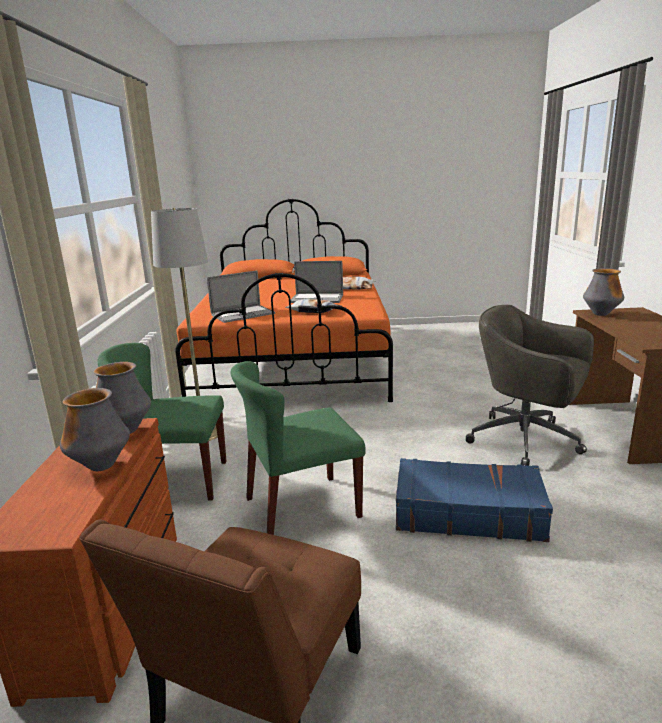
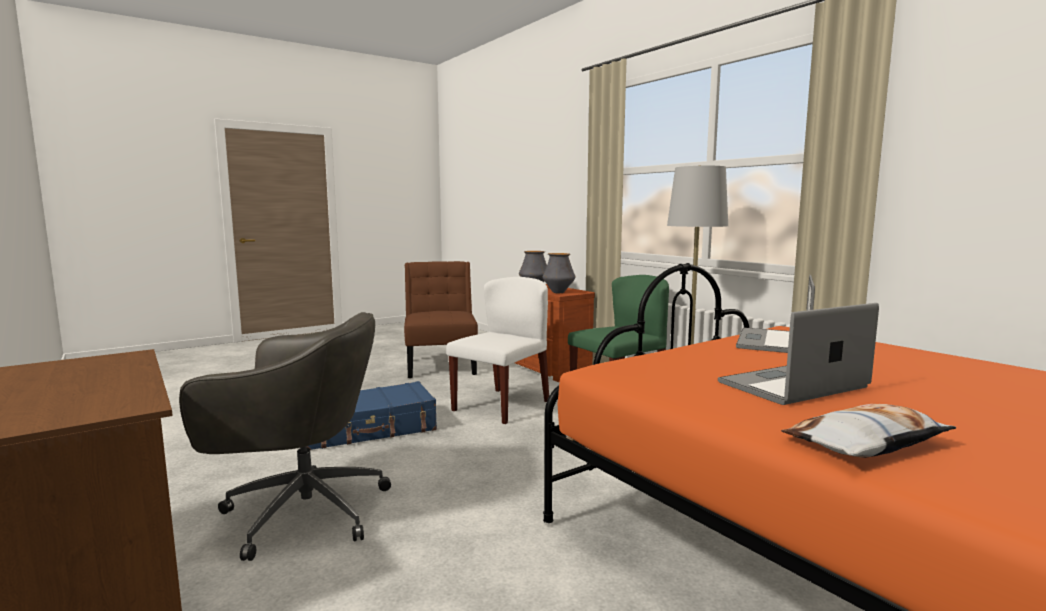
camera: 145 degrees right, 10 degrees down
green chair [231,361,366,535] -> white chair [446,277,549,424]
pillow [285,299,341,313] -> none
vase [583,268,624,316] -> none

